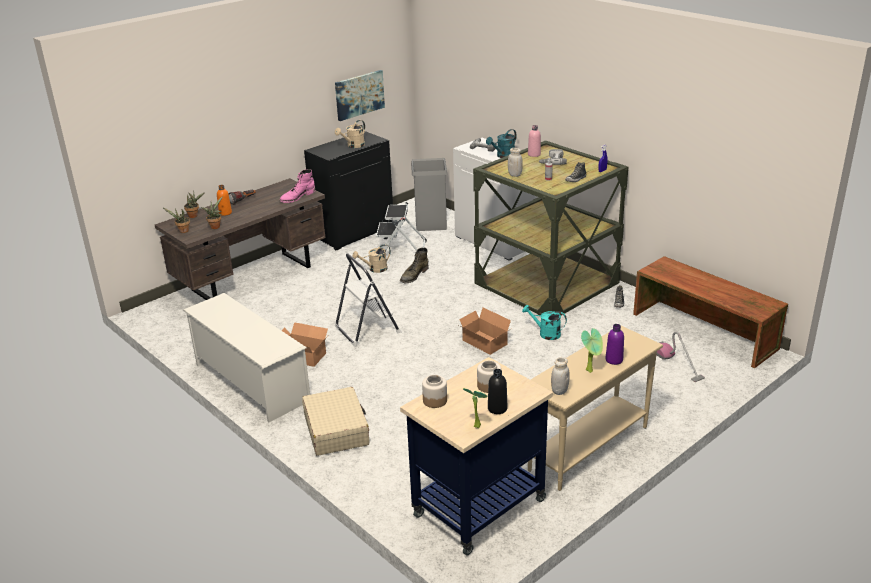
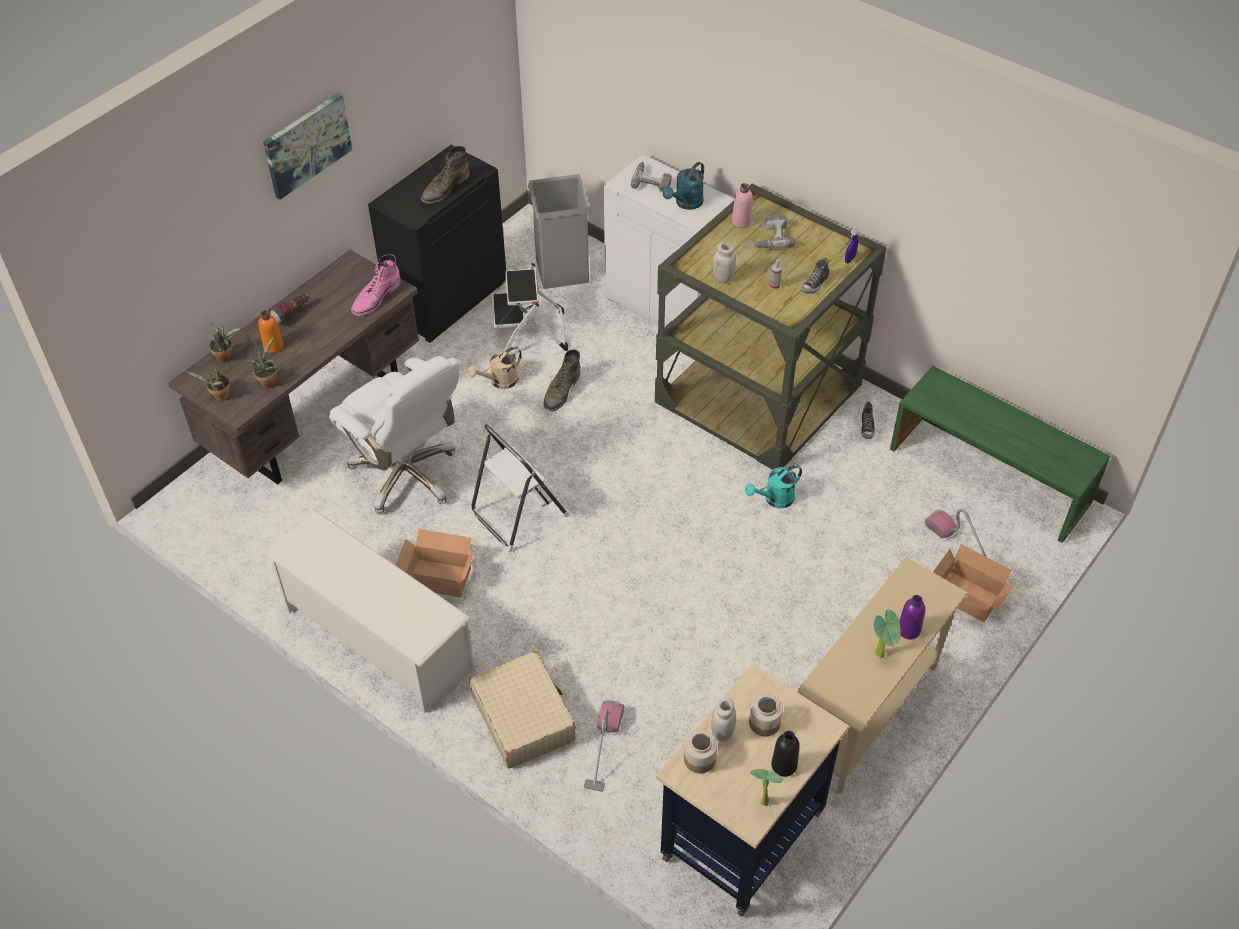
camera: 10 degrees left, 20 degrees up
picture [335,70,385,121] -> picture moved to [263,93,353,200]
beige watering can [335,120,365,148] -> green boot [421,146,470,204]
cardboard box [457,308,511,355] -> cardboard box moved to [933,544,1016,623]
turquoise watering can [522,305,567,340] -> turquoise watering can turned 45 degrees counterclockwise [745,465,802,508]
white jar [551,357,569,395] -> white jar moved to [711,698,736,742]
brown bench [633,256,788,368] -> green bench [890,366,1110,543]
none -> white office chair [329,356,459,514]
none -> vacuum cleaner [584,700,624,792]

